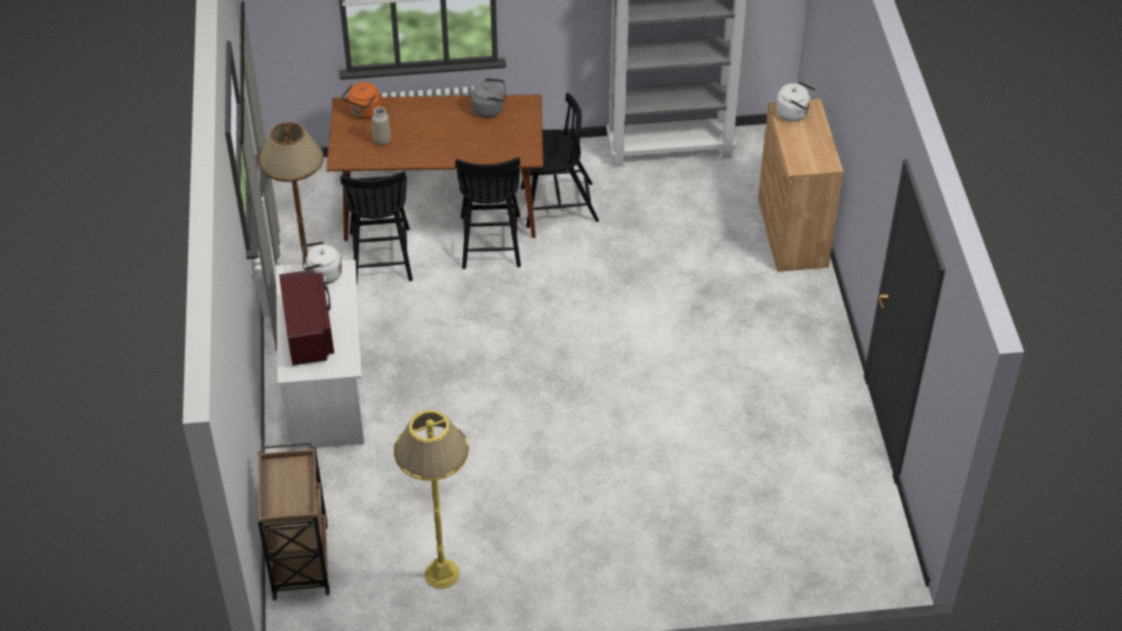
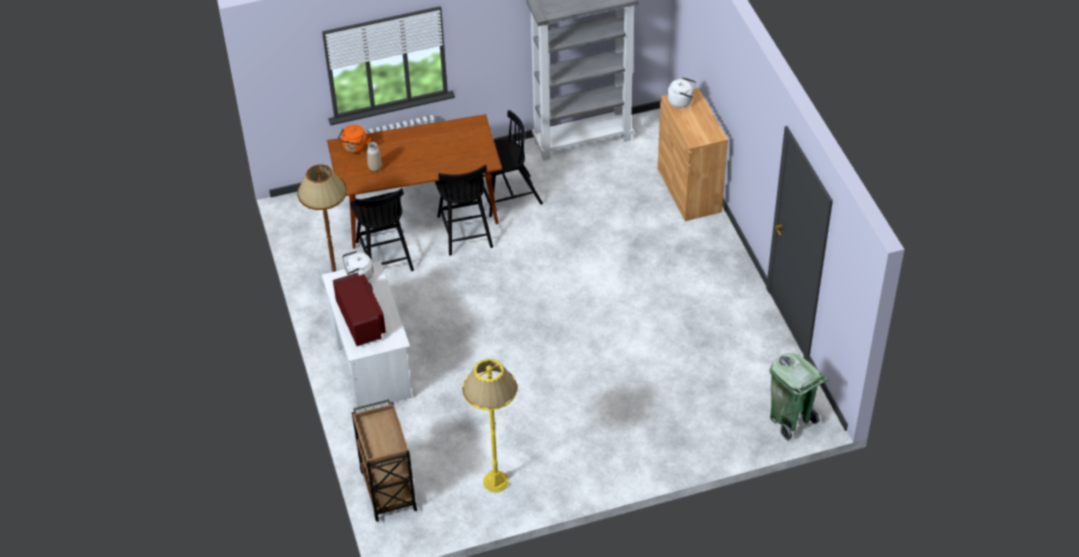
camera: 10 degrees left, 0 degrees up
grey kettle [471,78,506,118] -> none
none -> green trash can [770,353,829,441]

